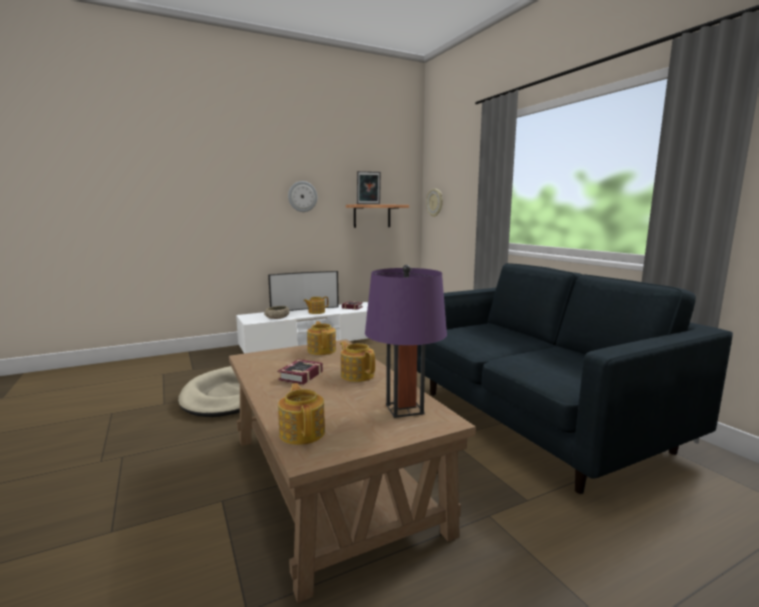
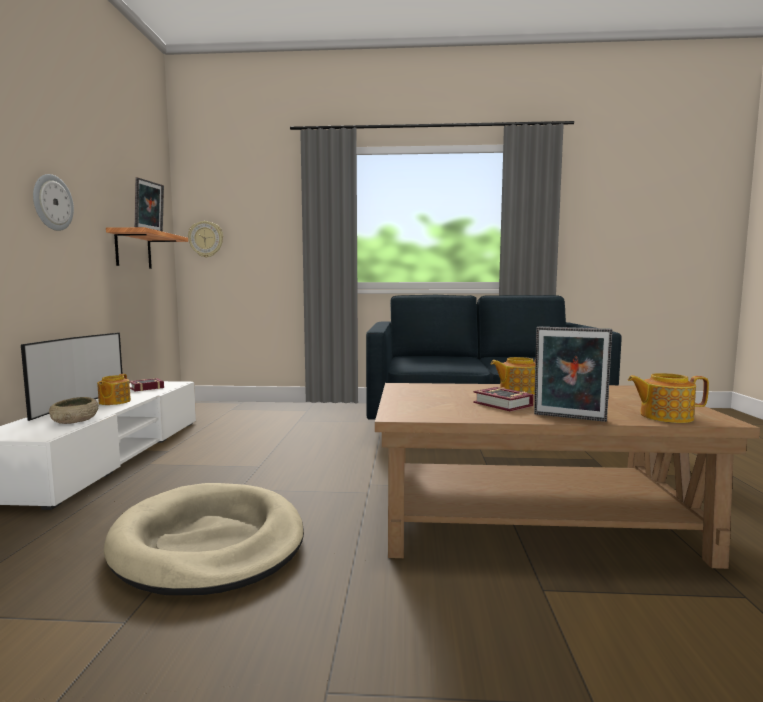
camera: 60 degrees left, 5 degrees down
teapot [307,321,336,355] -> none
purple table lamp [365,265,447,418] -> none
none -> picture frame [534,327,612,422]

